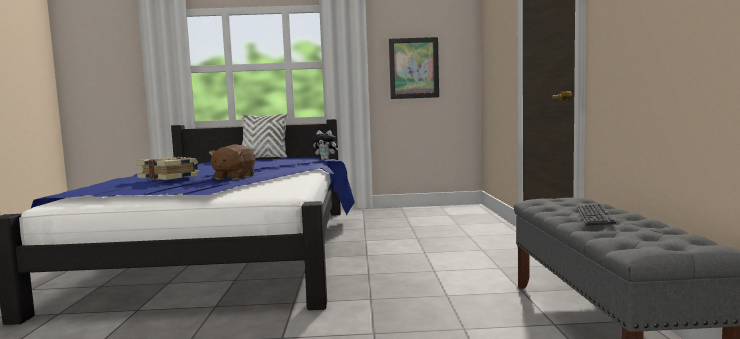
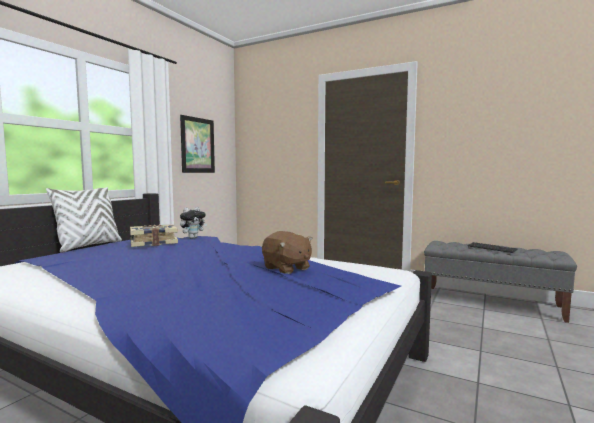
camera: 60 degrees left, 0 degrees up
book [136,157,199,180] -> book moved to [130,224,178,247]

